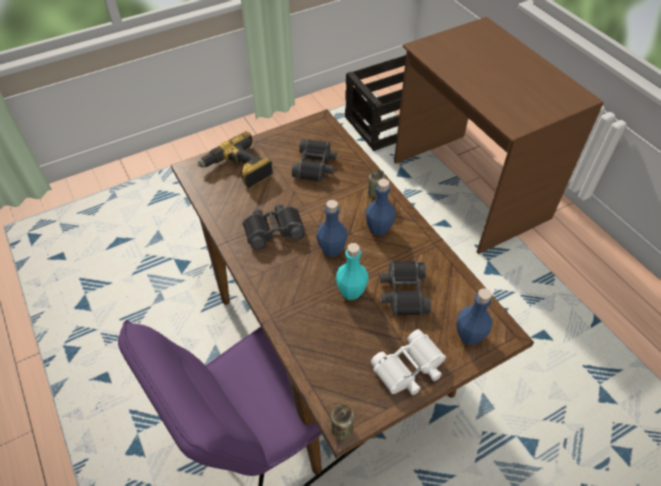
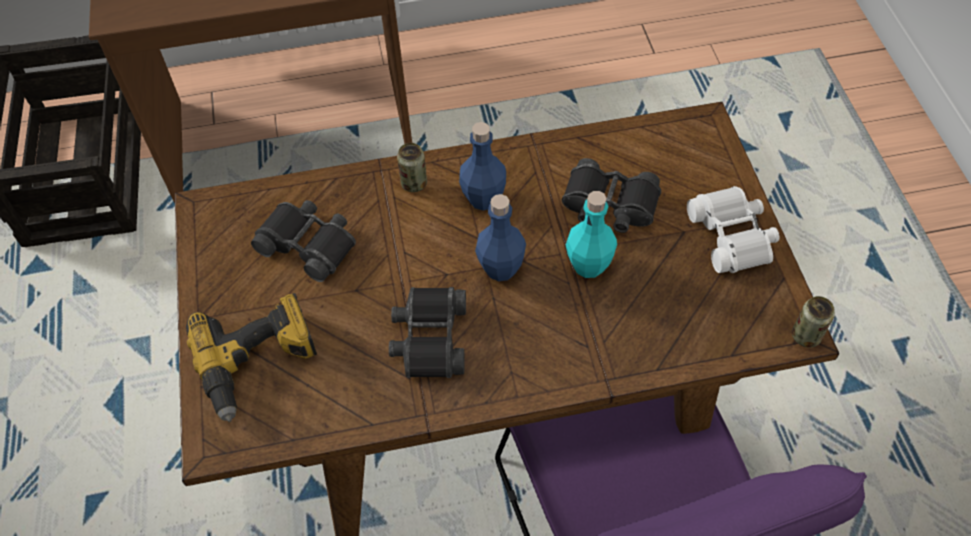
camera: 70 degrees left, 5 degrees up
blue bottle [457,288,492,345] -> none

